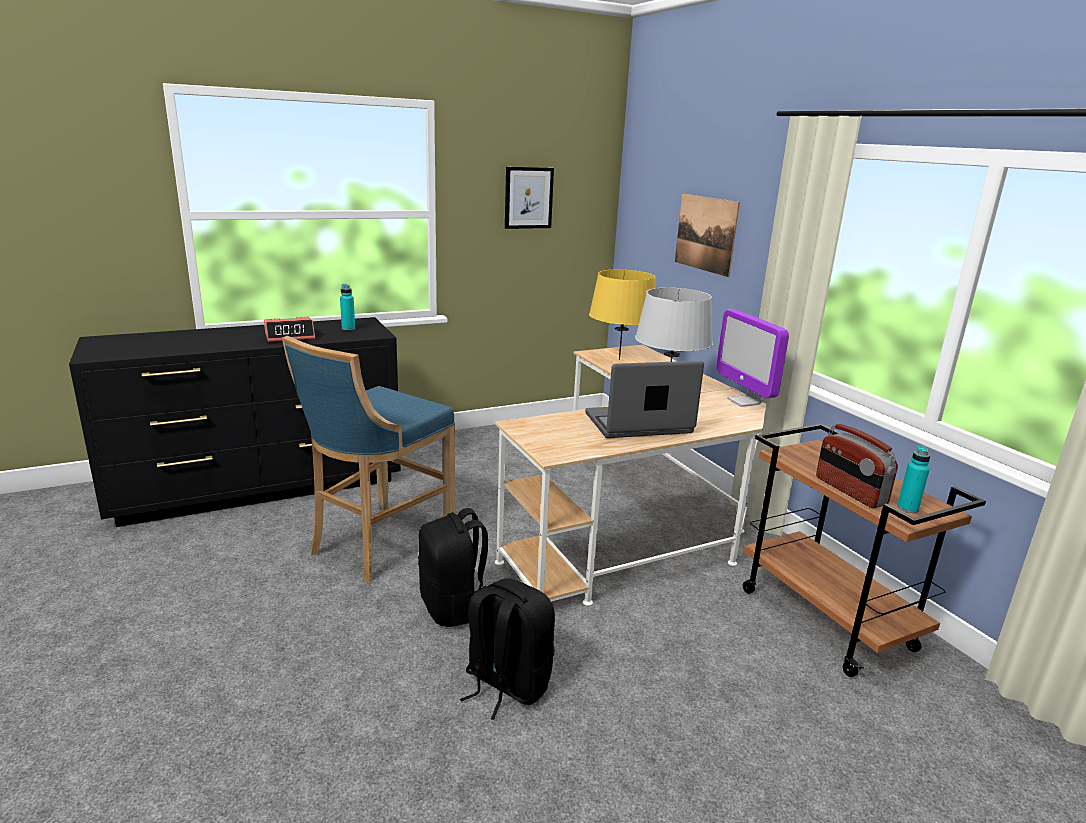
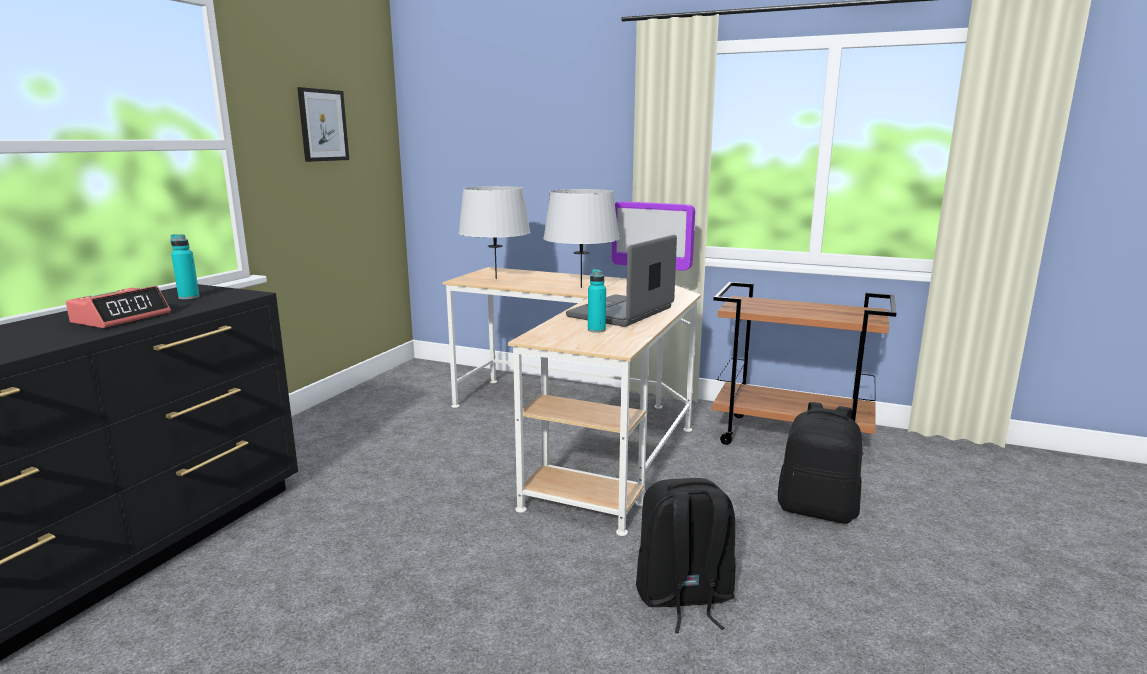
camera: 40 degrees left, 5 degrees down
blue stool [282,336,455,581] -> none
black backpack [418,508,488,627] -> black backpack moved to [778,402,863,524]
yellow table lamp [589,270,656,360] -> grey table lamp [458,186,531,279]
picture [675,194,740,277] -> none
radio [816,424,898,508] -> none
turquoise bottle [897,446,930,513] -> turquoise bottle moved to [588,269,606,333]

